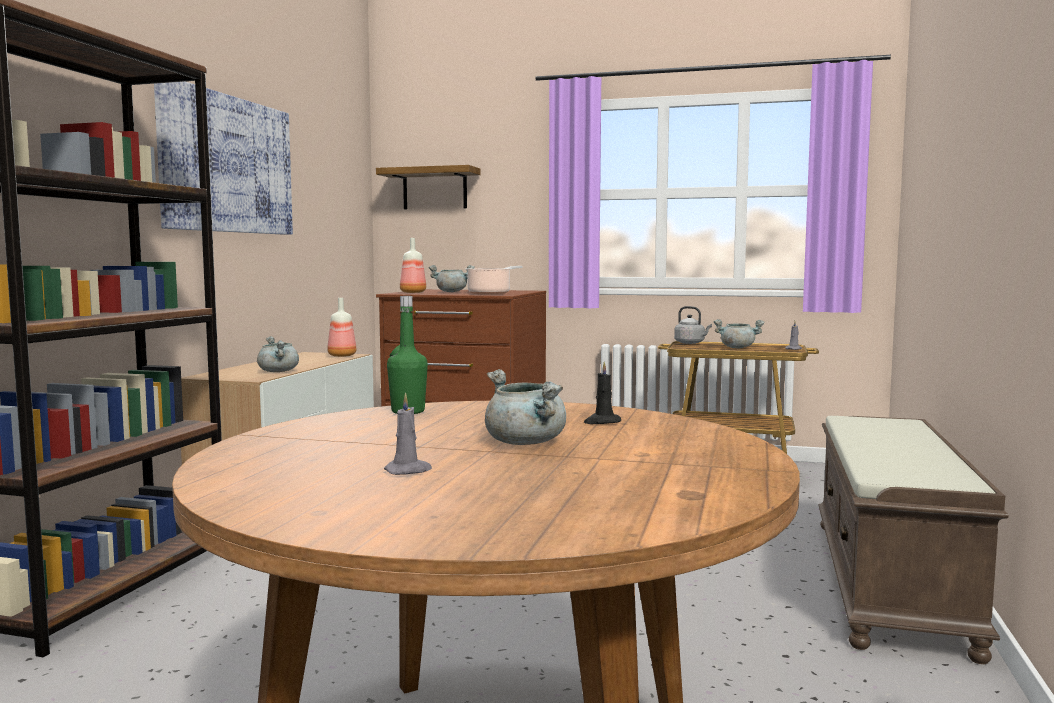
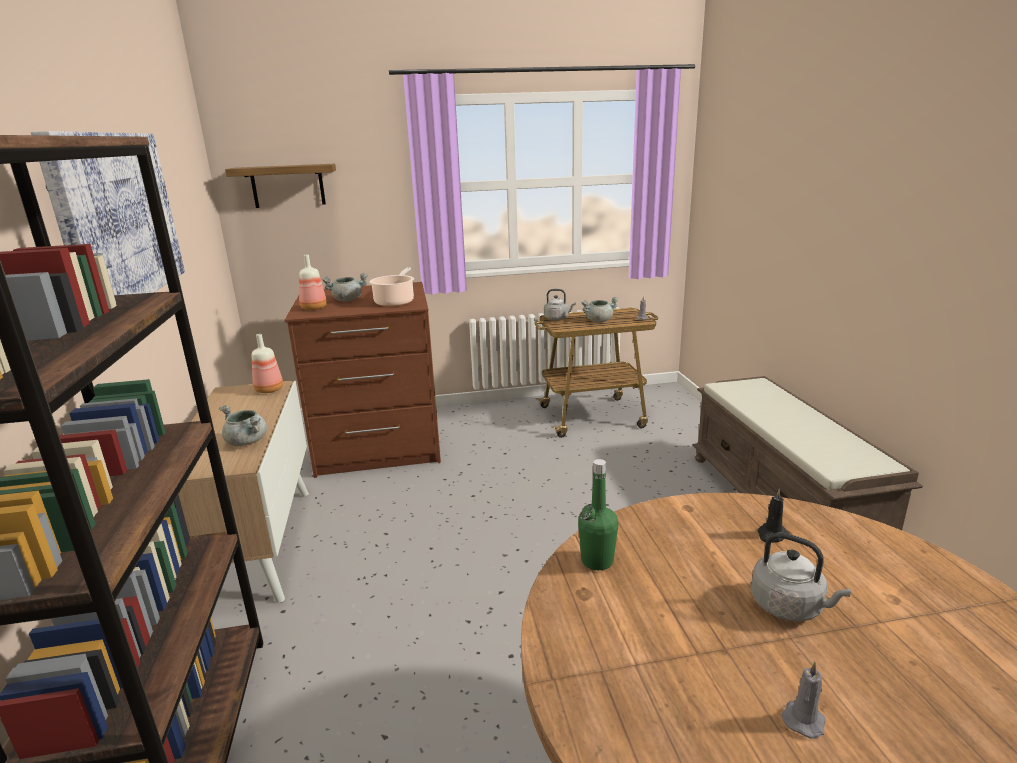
camera: 25 degrees left, 15 degrees up
grey cooking pot [485,369,566,445] -> grey kettle [751,532,851,621]

